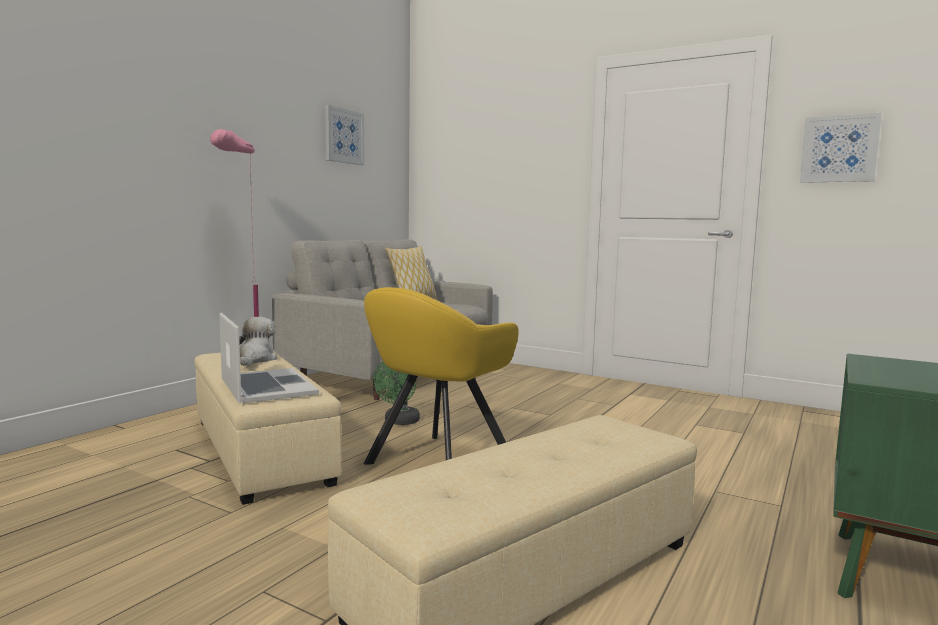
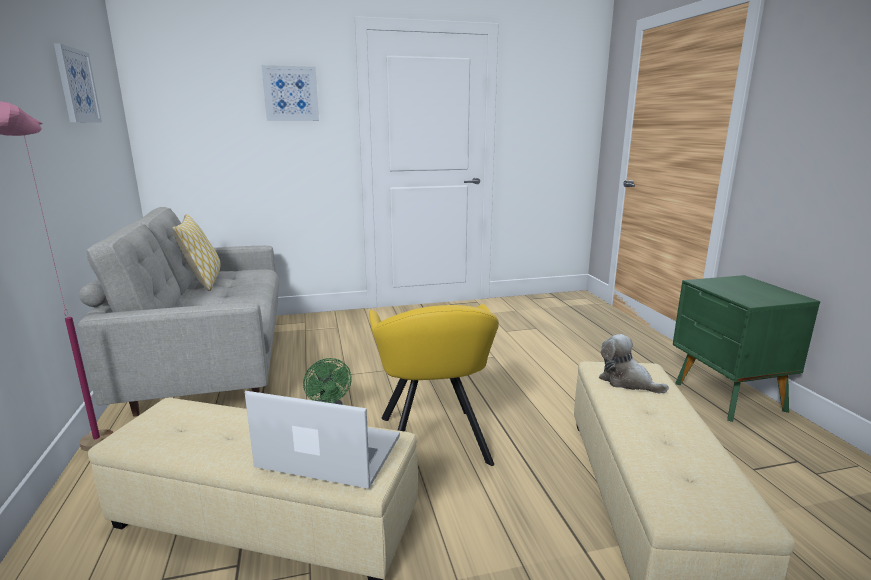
camera: 45 degrees left, 10 degrees up
plush toy [239,317,277,366] -> plush toy moved to [599,334,669,393]
picture [800,113,882,183] -> picture moved to [262,65,319,121]

